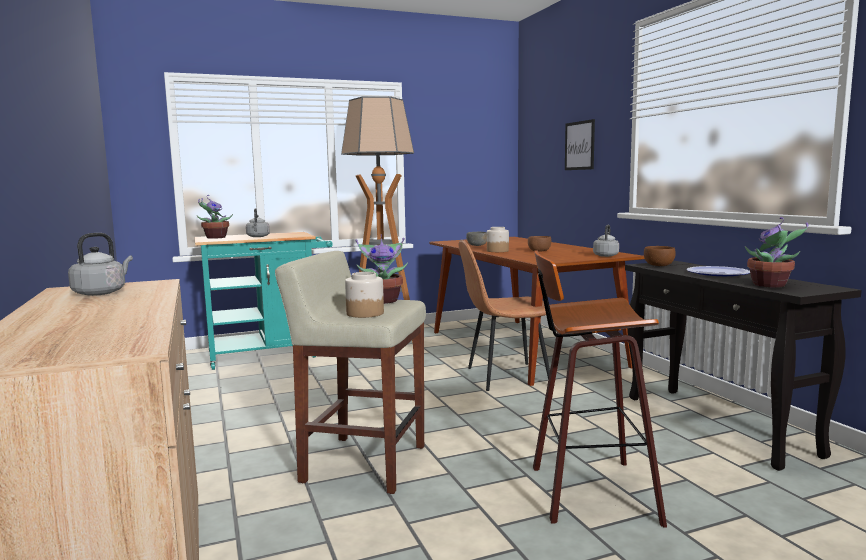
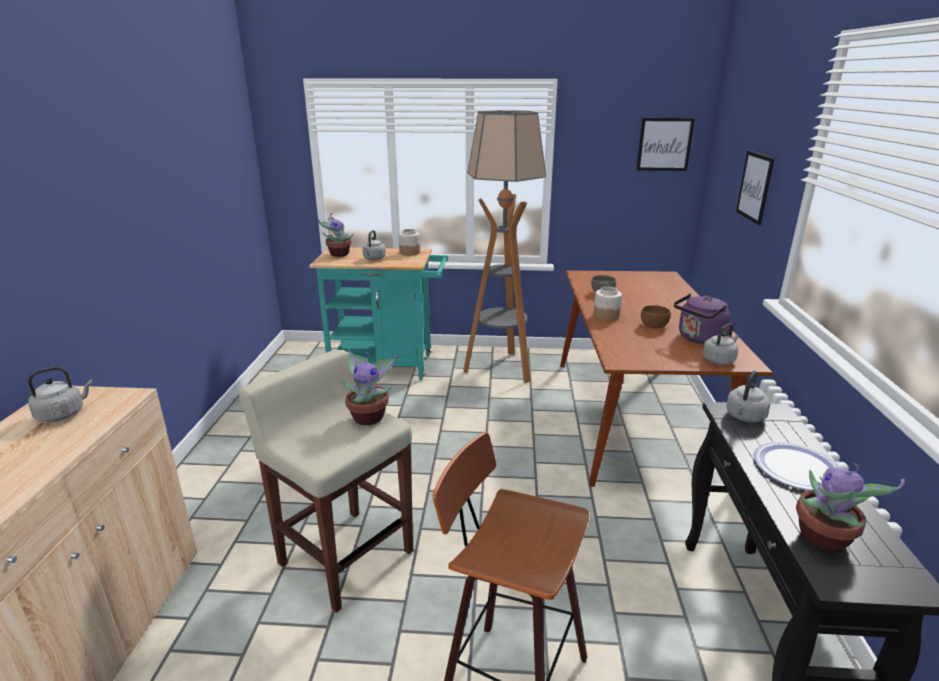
camera: 25 degrees right, 15 degrees up
jar [345,272,384,318] -> jar moved to [399,229,420,256]
brown chair [458,240,550,391] -> none
brown bowl [644,246,676,266] -> grey kettle [726,371,771,422]
none -> picture [636,118,695,171]
none -> purple kettle [674,294,736,344]

